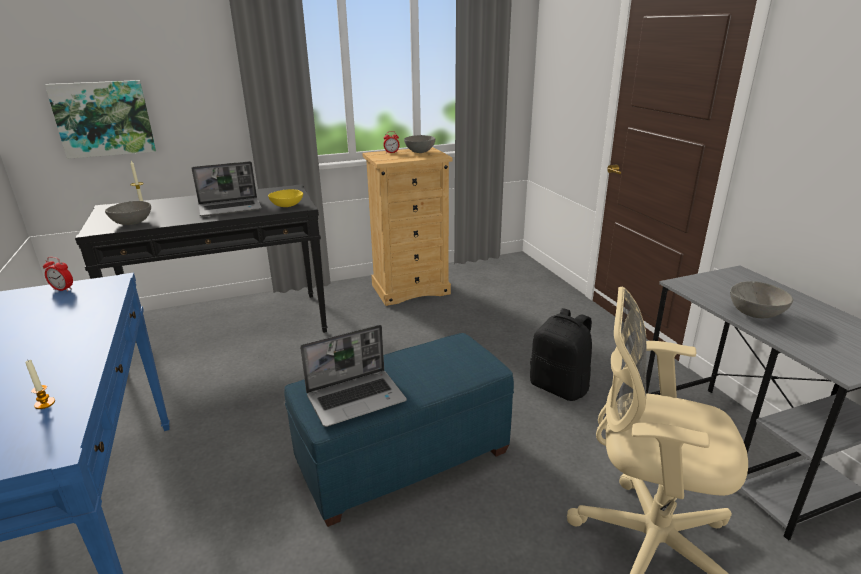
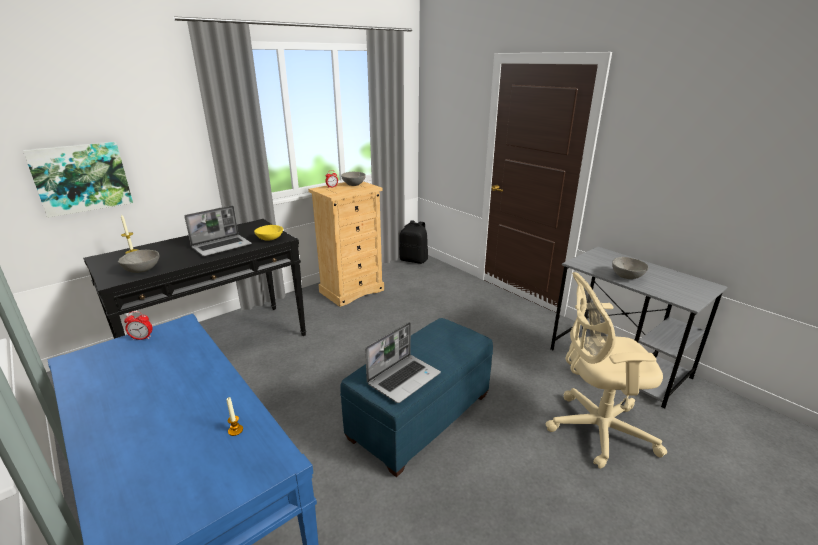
camera: 20 degrees left, 0 degrees up
black backpack [530,308,592,401] -> black backpack moved to [399,220,428,264]

